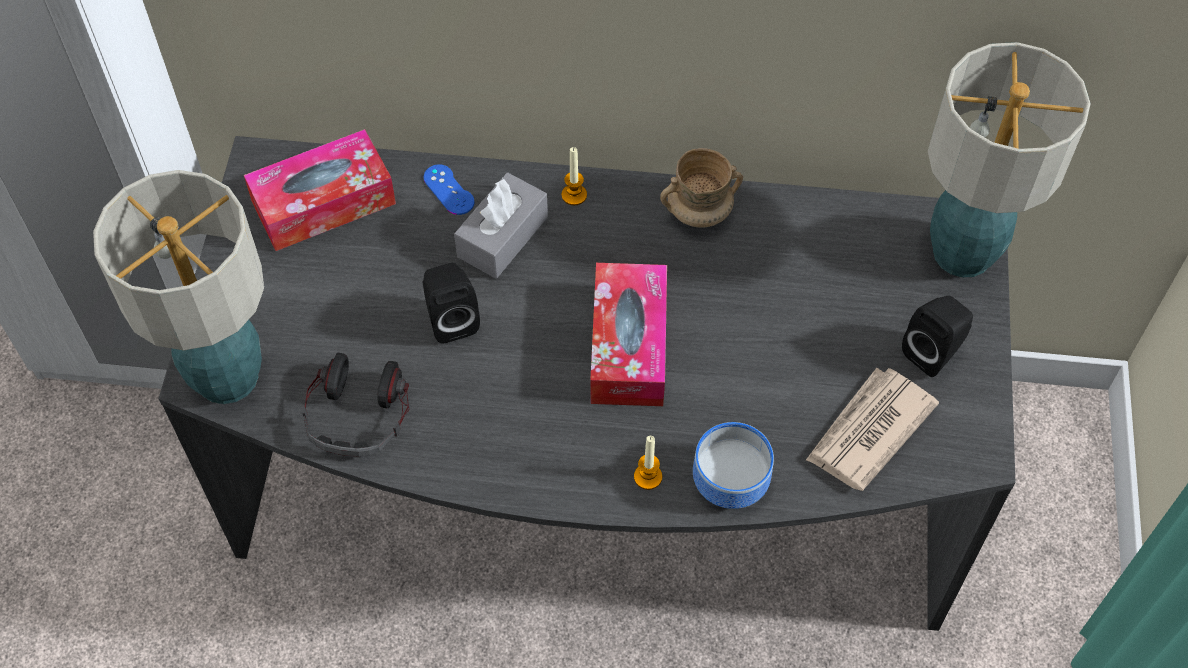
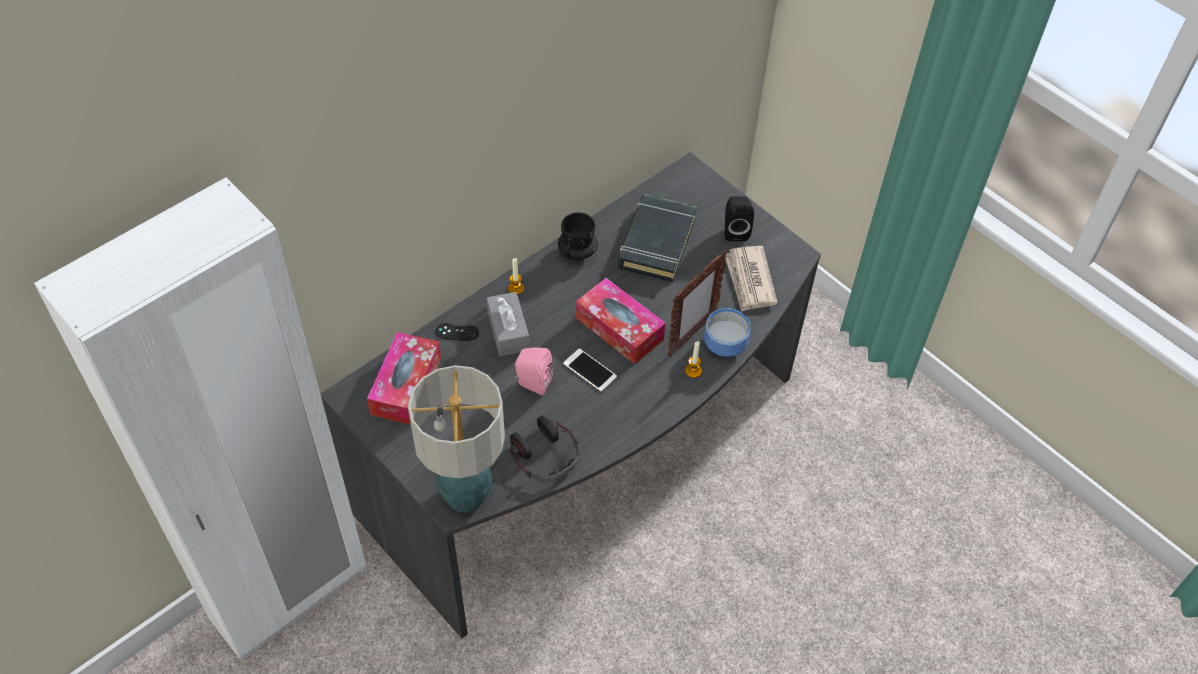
camera: 50 degrees left, 5 degrees down
blue game controller [423,165,475,215] -> black game controller [435,323,479,341]
black speaker [423,263,480,344] -> pink speaker [515,347,553,396]
beige mug [660,148,743,228] -> black mug [558,212,598,260]
table lamp [928,42,1091,278] -> none
none -> phone [563,348,617,391]
none -> black book [618,194,697,282]
none -> picture frame [668,250,727,357]

